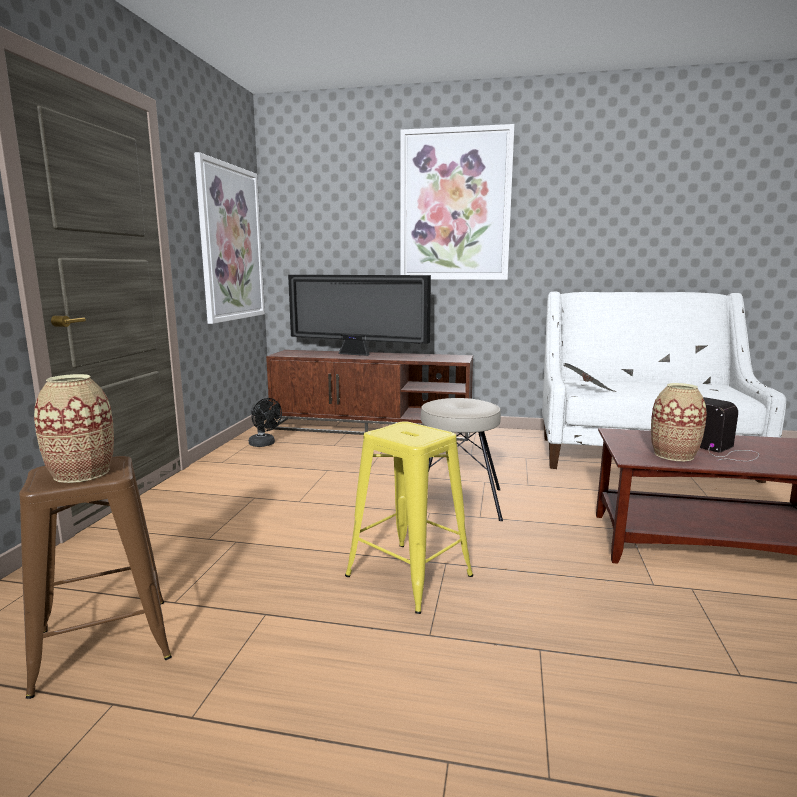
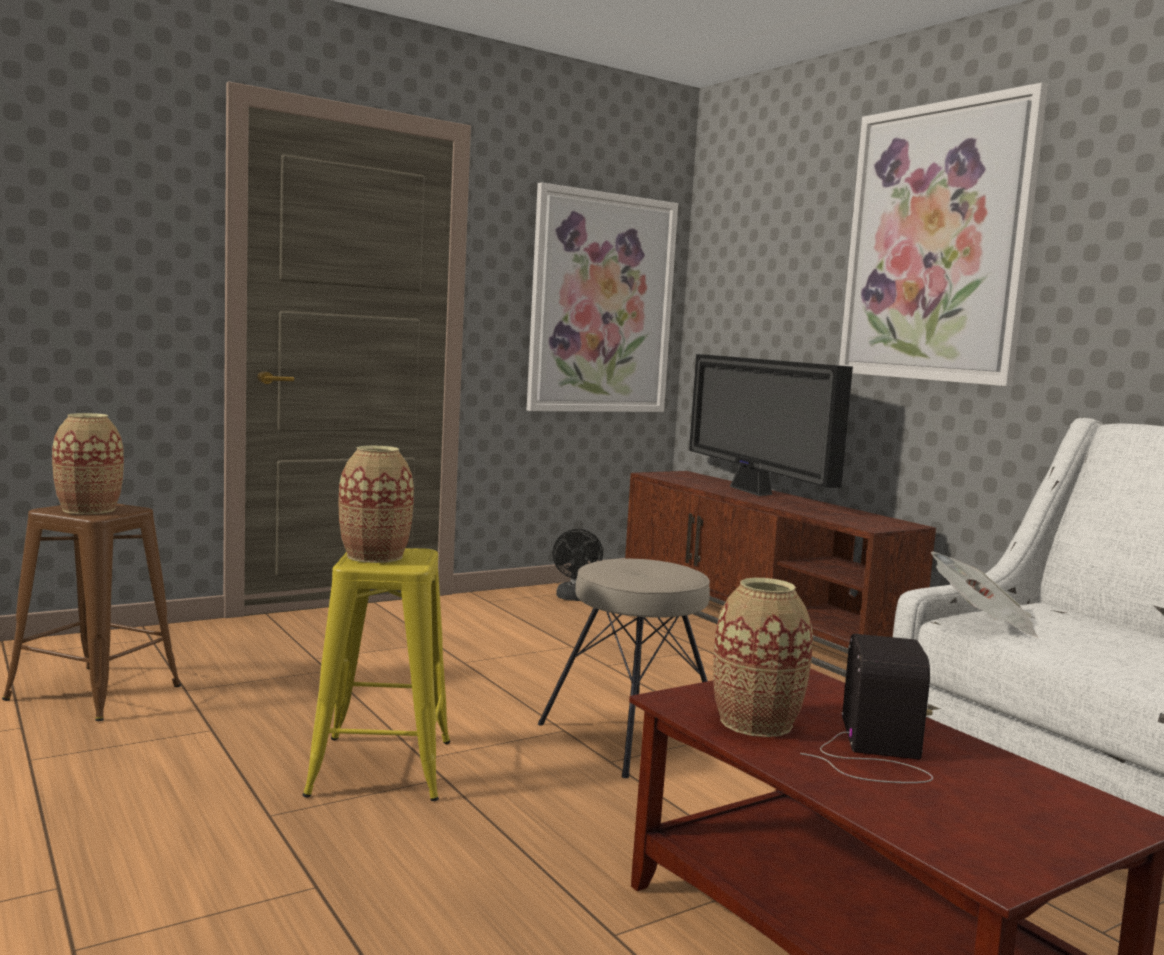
camera: 45 degrees right, 5 degrees down
none -> vase [338,446,414,563]

